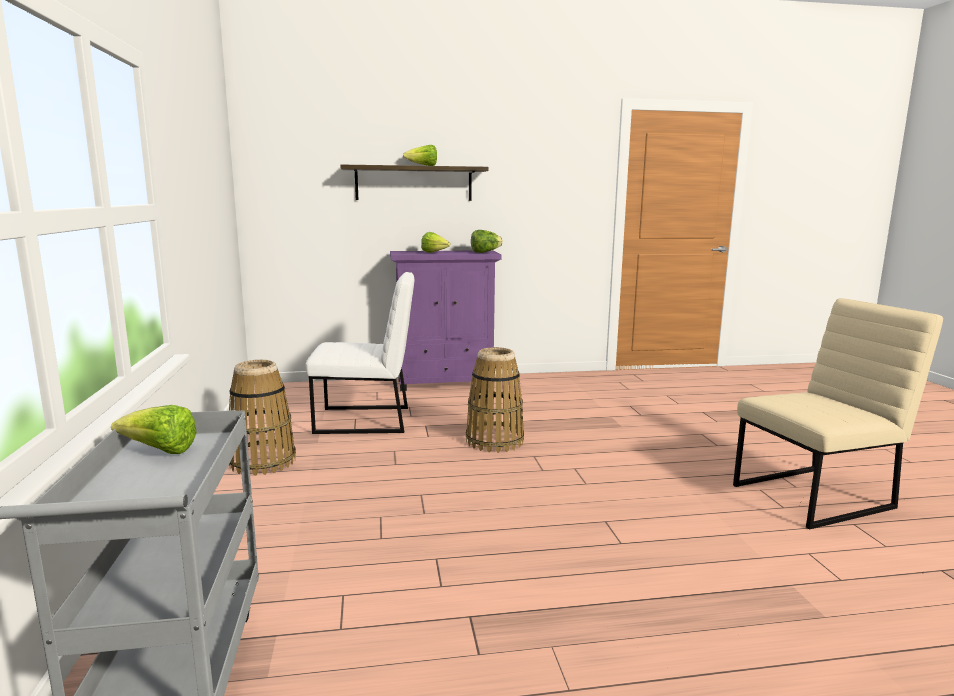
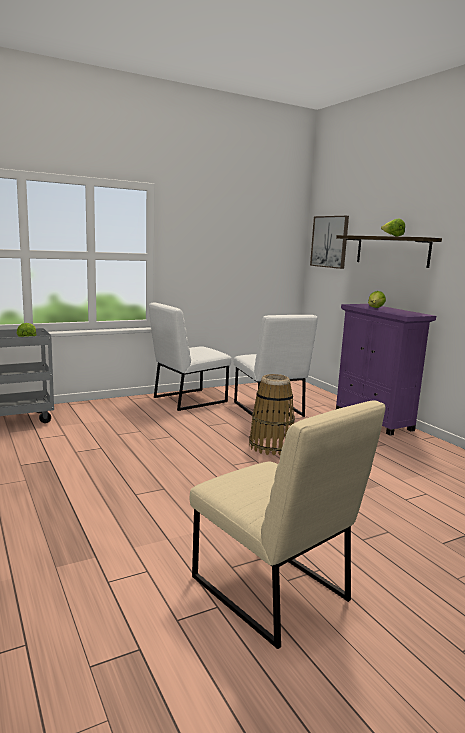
camera: 70 degrees right, 0 degrees up
basket [229,360,296,476] -> white chair [149,302,231,411]
lettuce [471,230,503,253] -> none
none -> picture [310,216,349,269]

